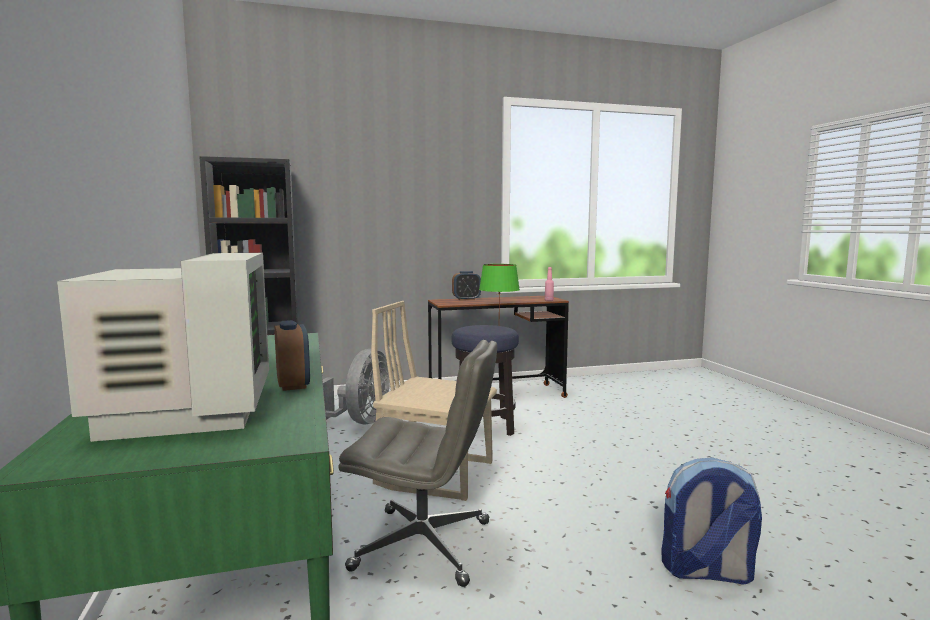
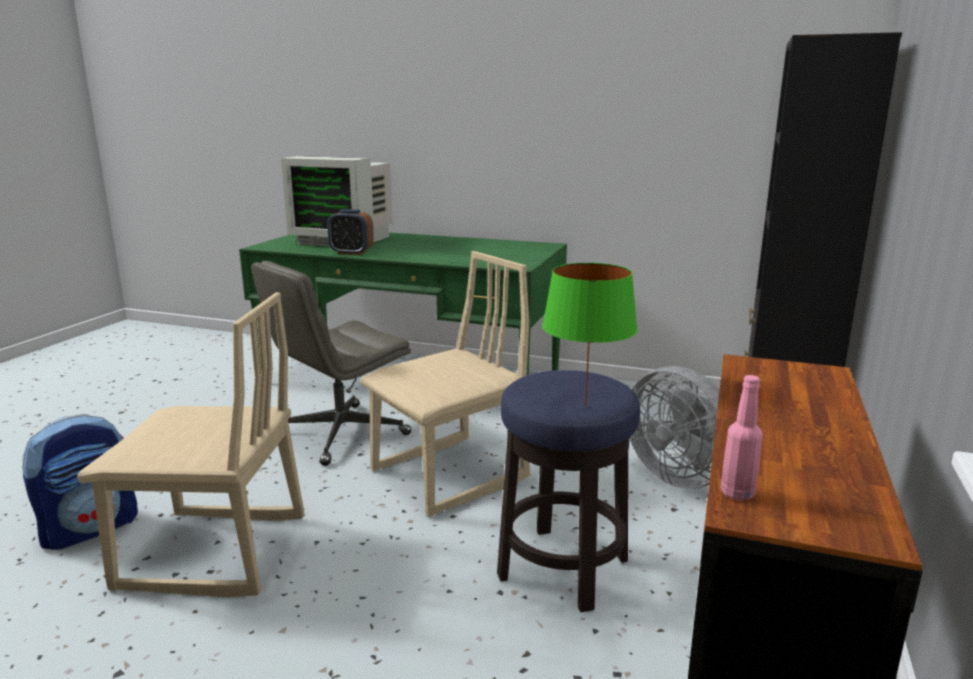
camera: 125 degrees right, 10 degrees up
alarm clock [452,271,481,301] -> none
none -> beige chair [77,292,305,597]

